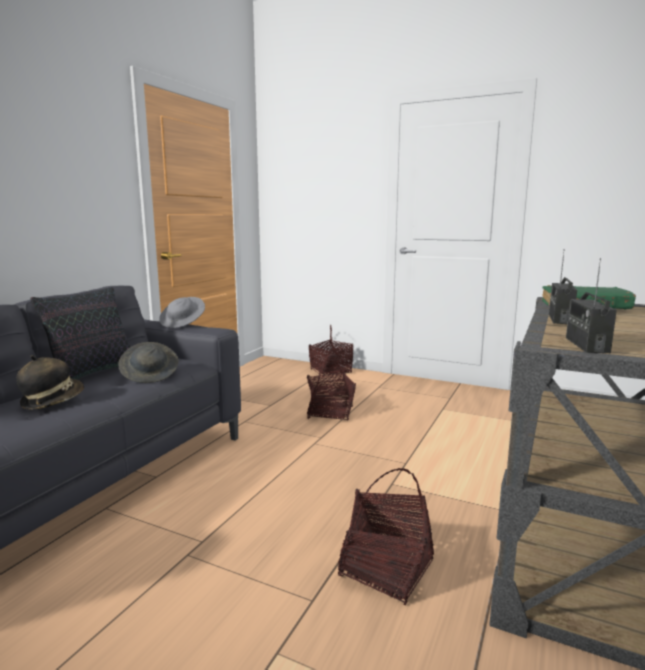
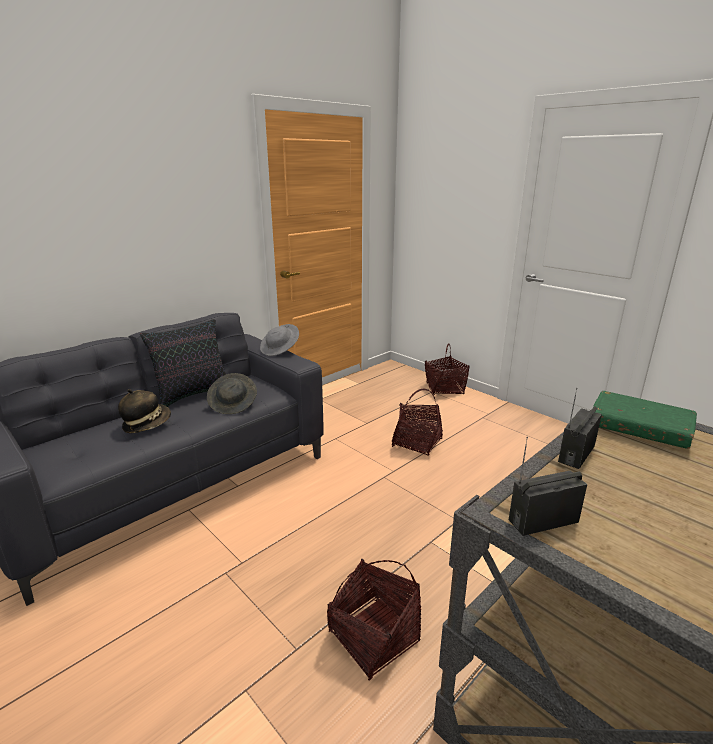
camera: 20 degrees right, 10 degrees up
radio [566,258,617,353] -> radio turned 45 degrees clockwise [509,437,587,536]

